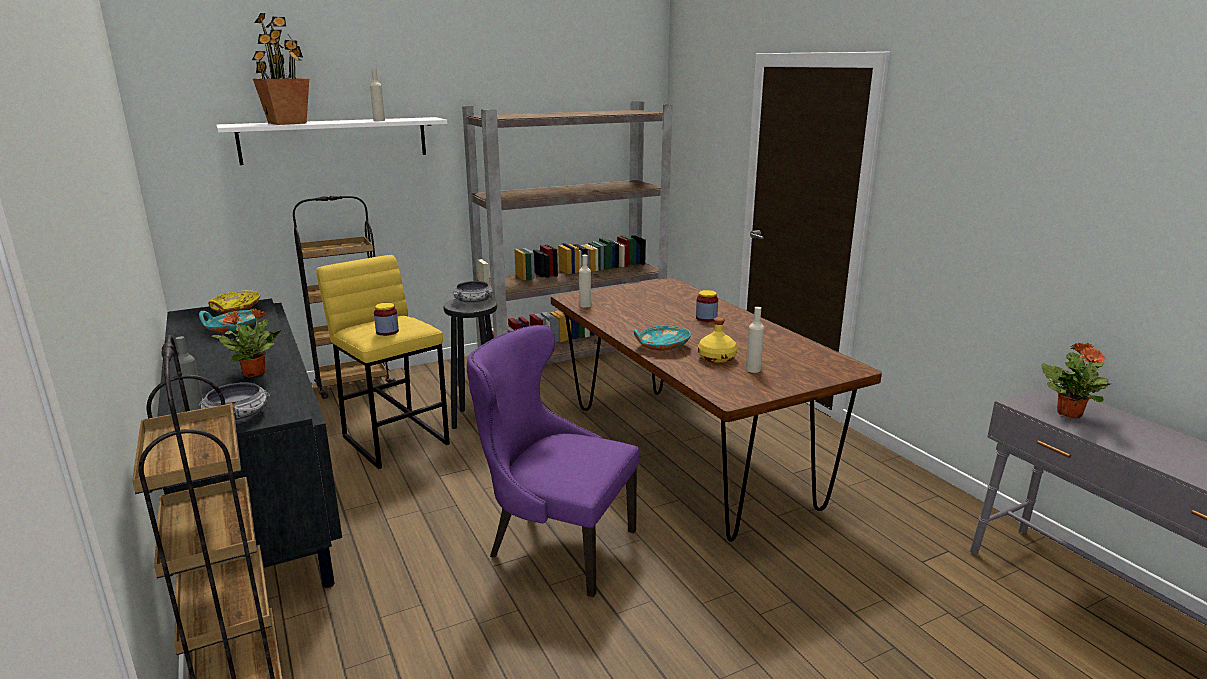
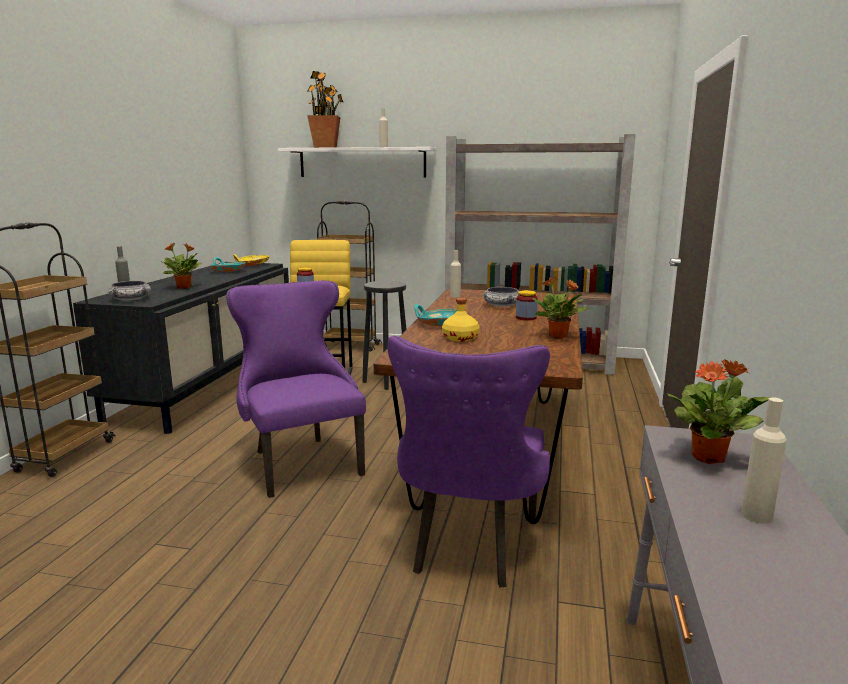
camera: 40 degrees right, 5 degrees down
bowl [452,281,493,303] -> bowl moved to [483,287,519,307]
beige bottle [746,307,764,373] -> beige bottle moved to [741,397,787,524]
none -> purple chair [388,336,550,587]
none -> potted plant [532,276,589,339]

